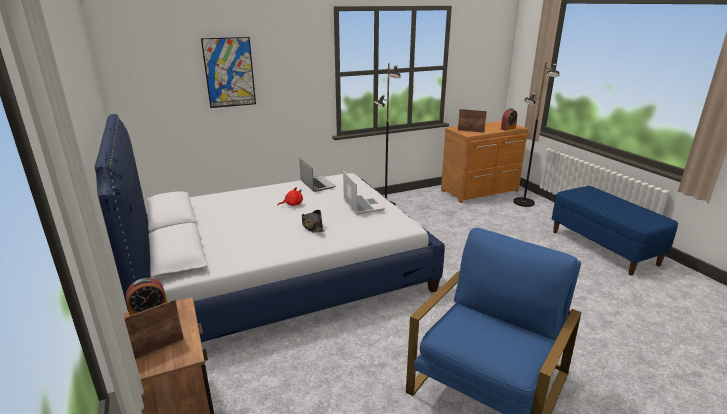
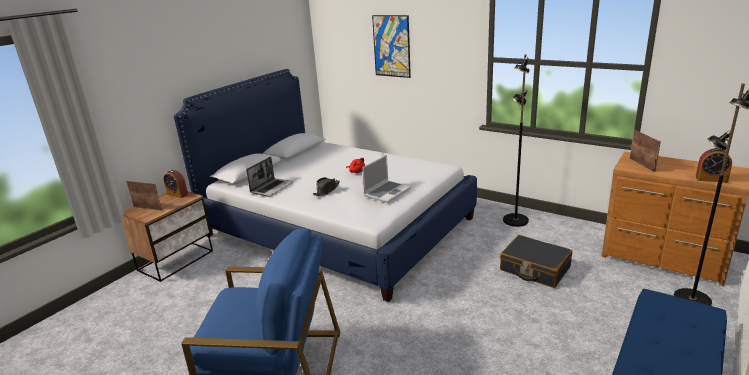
camera: 60 degrees right, 0 degrees up
laptop [299,158,336,192] -> laptop moved to [246,157,293,197]
none -> black suitcase [500,235,572,288]

